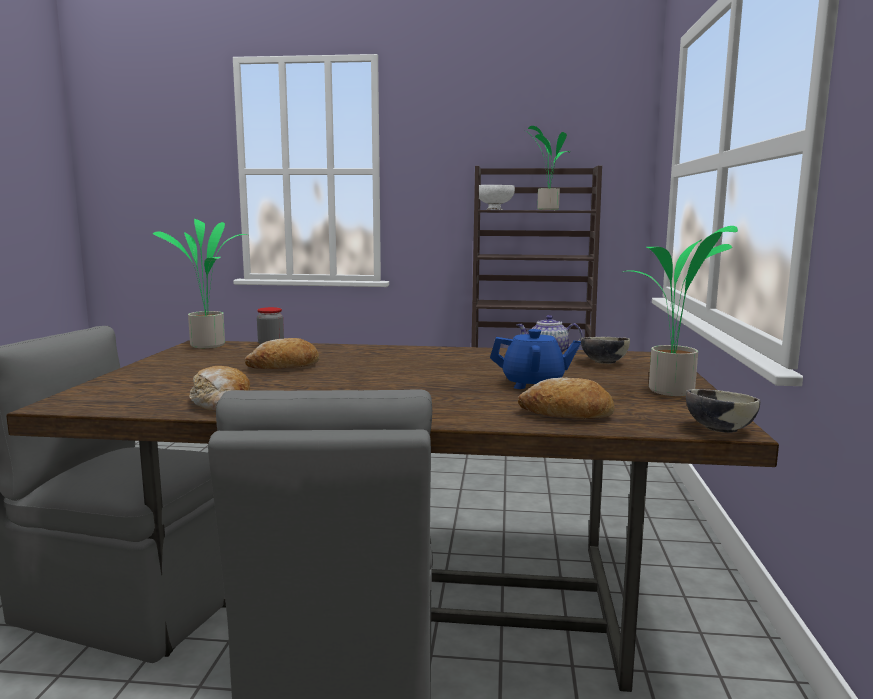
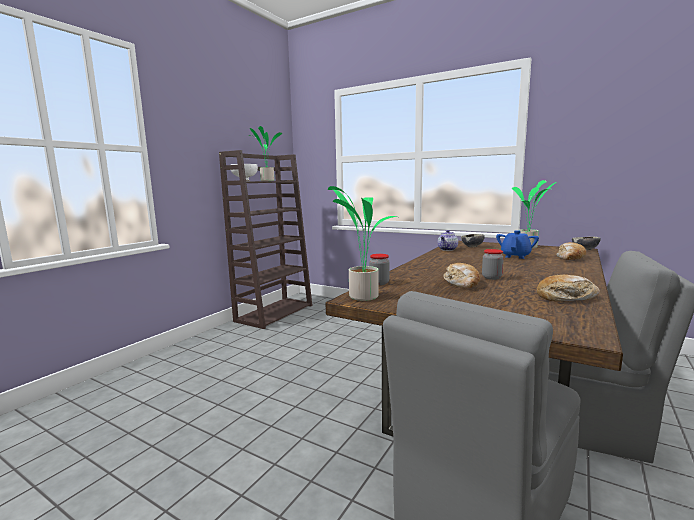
camera: 65 degrees left, 0 degrees up
none -> jar [482,249,504,280]

